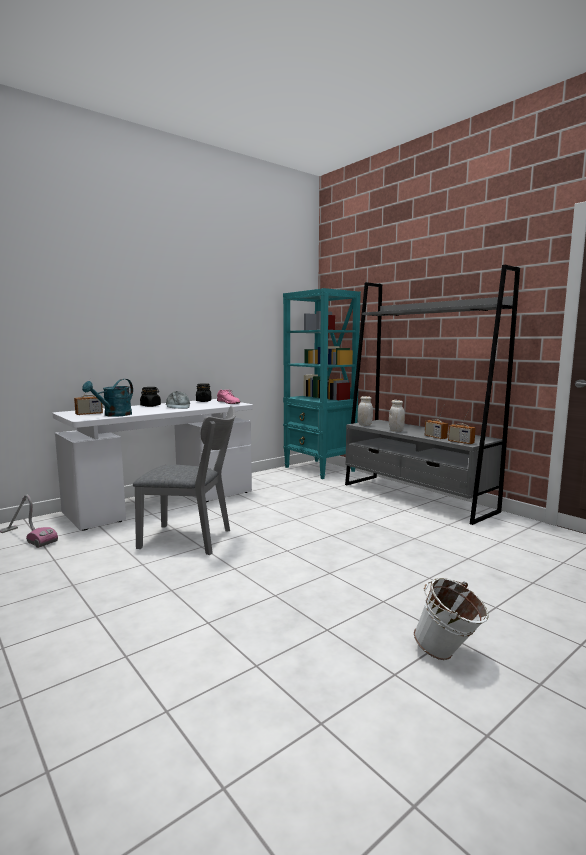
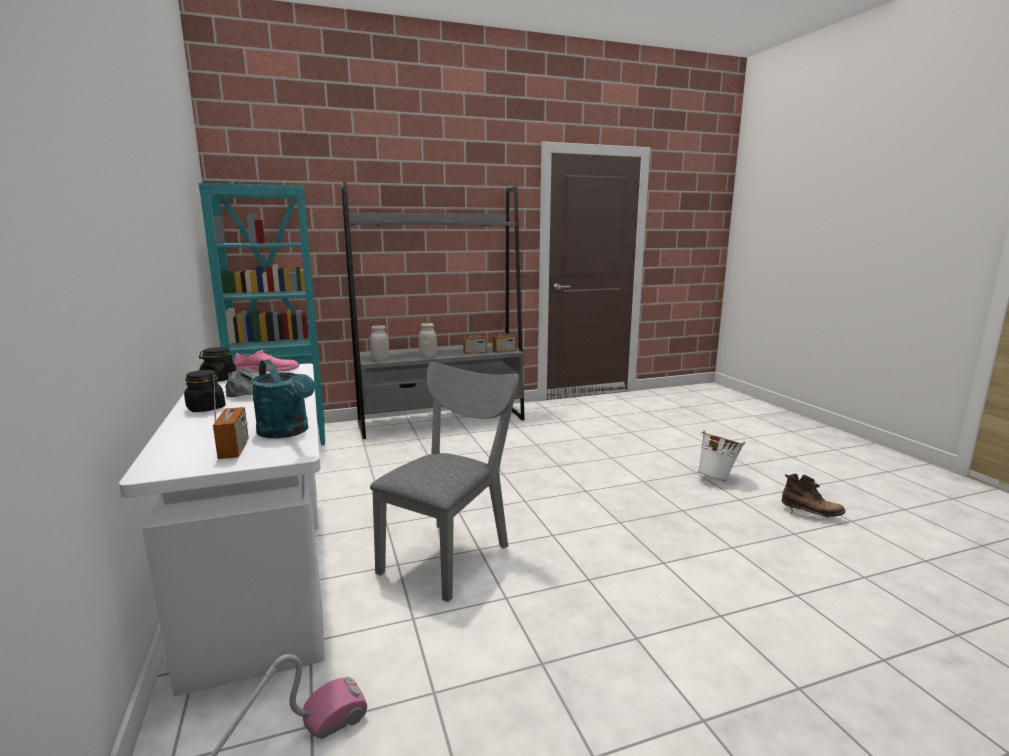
camera: 70 degrees left, 5 degrees up
none -> brown boot [781,474,845,518]

